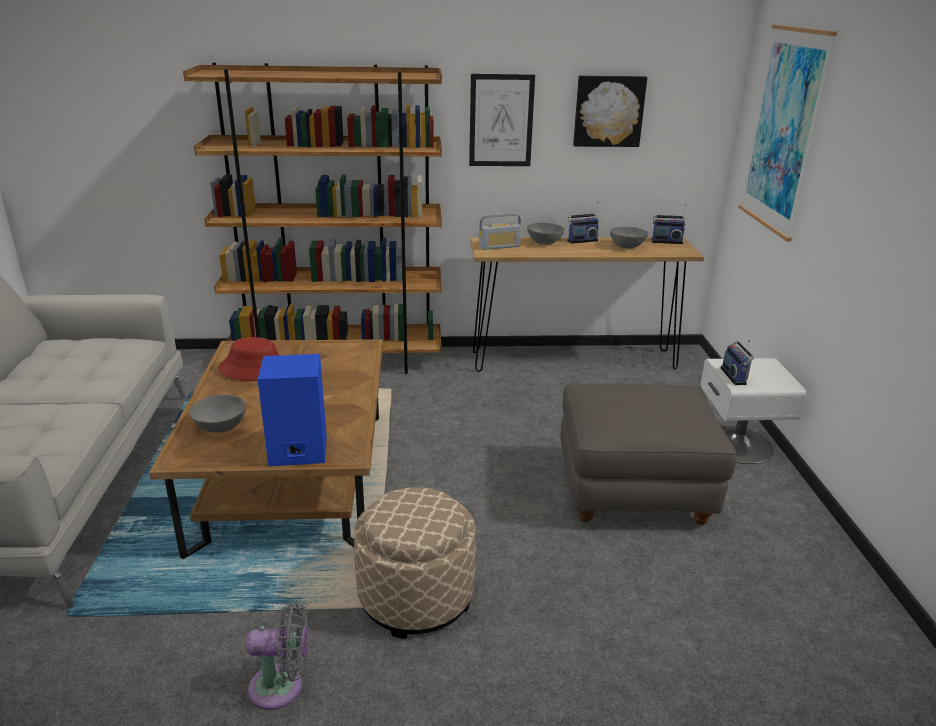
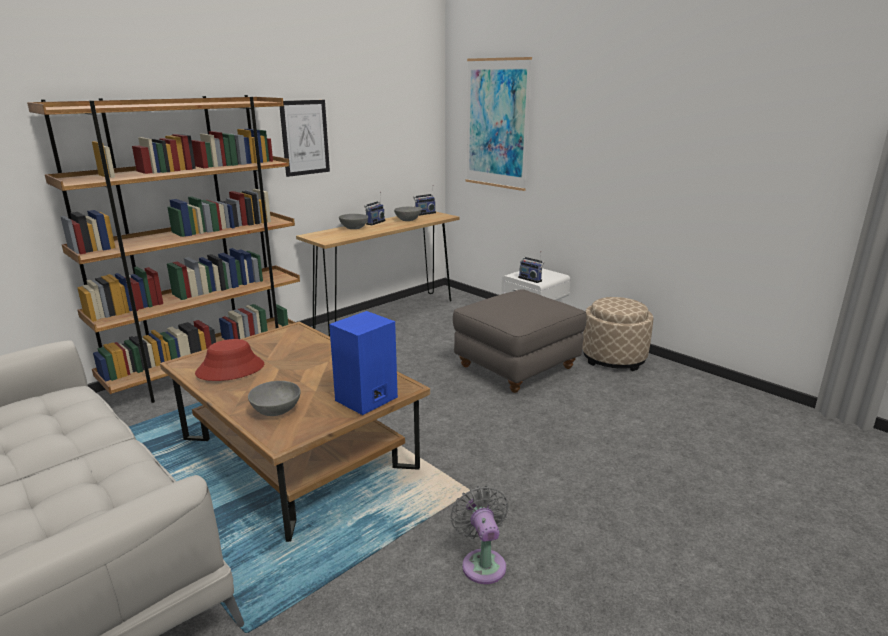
camera: 40 degrees left, 5 degrees down
grey fan [247,603,309,710] -> grey fan turned 60 degrees counterclockwise [451,486,509,584]
beige ottoman [354,487,476,639] -> beige ottoman moved to [582,297,653,371]
radio [479,214,521,250] -> none
picture [573,75,647,147] -> none

